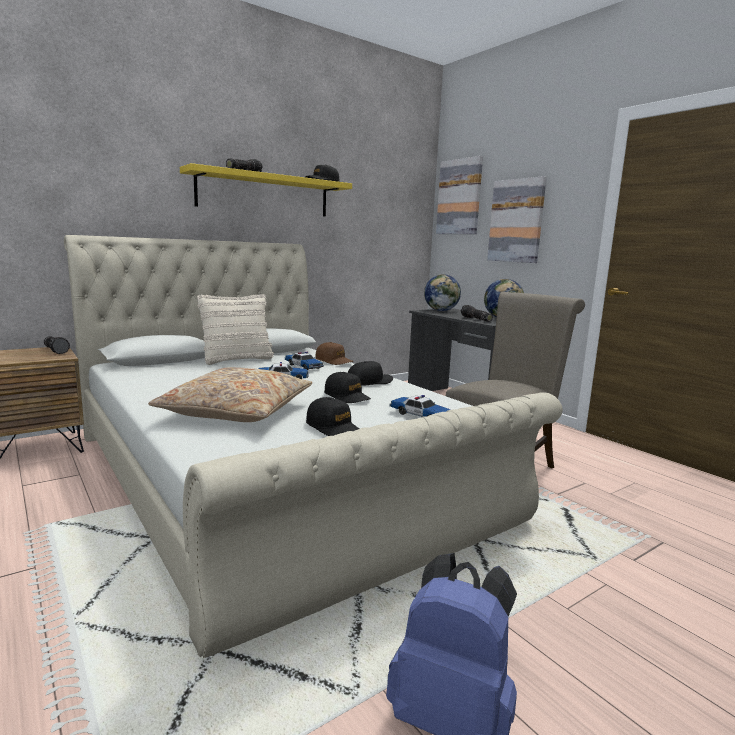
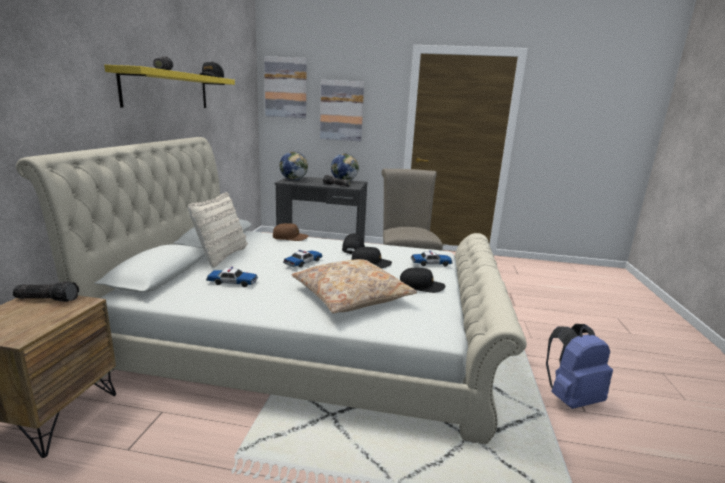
camera: 45 degrees left, 5 degrees up
toy car [285,352,324,370] -> toy car moved to [206,267,258,287]

